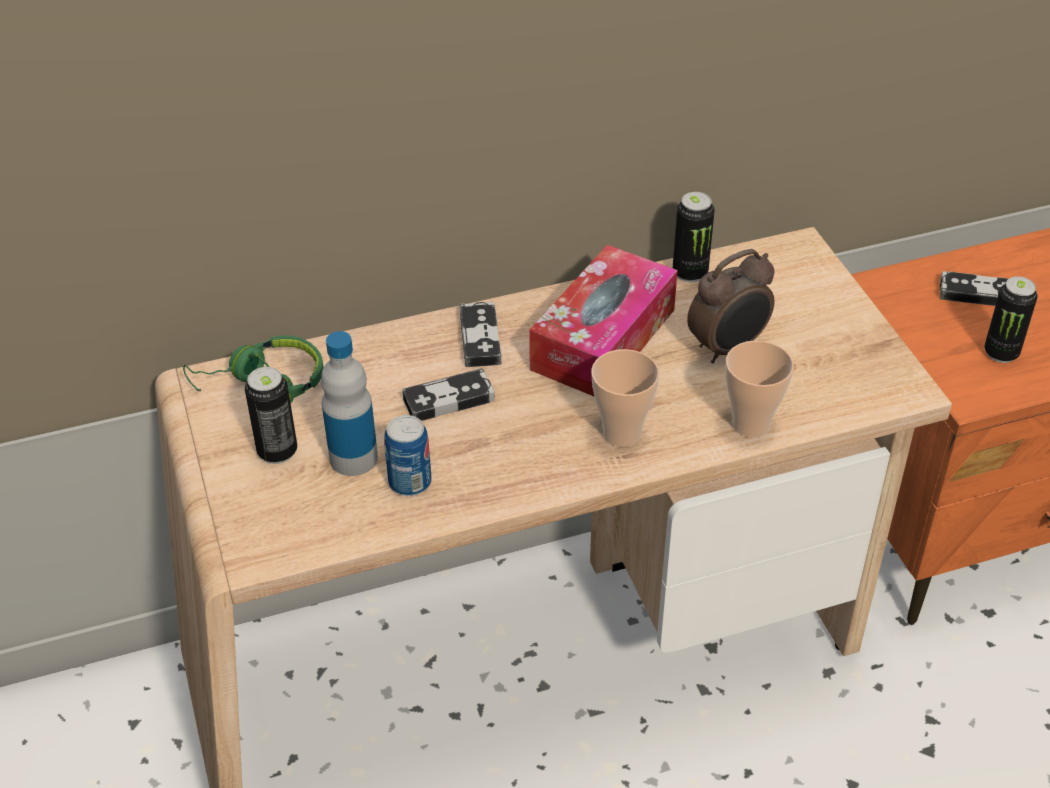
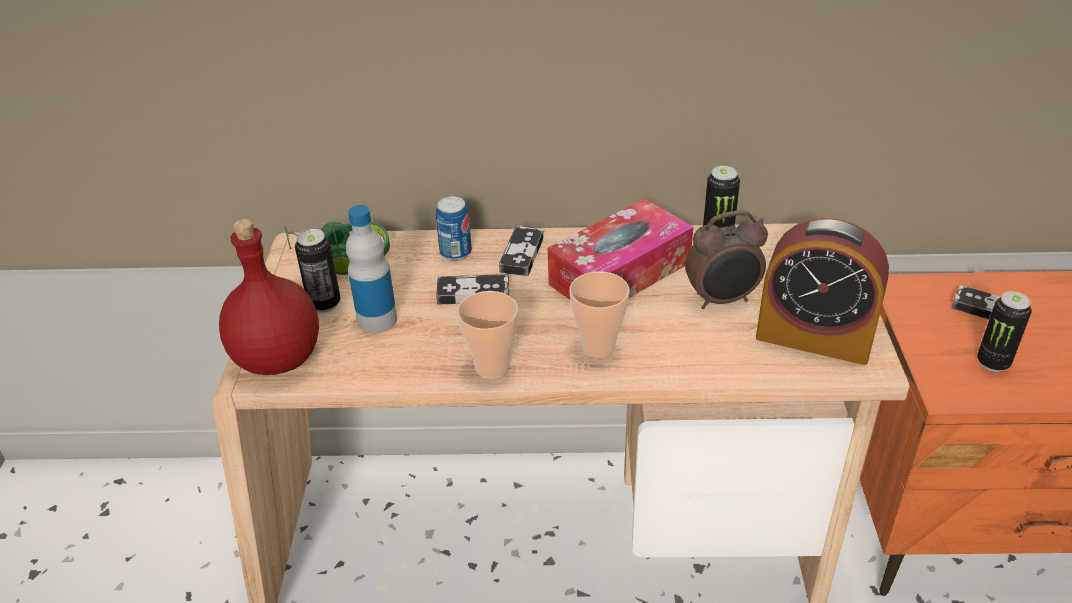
camera: 20 degrees right, 5 degrees down
can [384,415,432,496] -> can moved to [436,197,472,261]
cup [726,340,794,438] -> cup moved to [457,291,518,379]
none -> red bottle [219,219,319,375]
none -> alarm clock [756,218,889,365]

